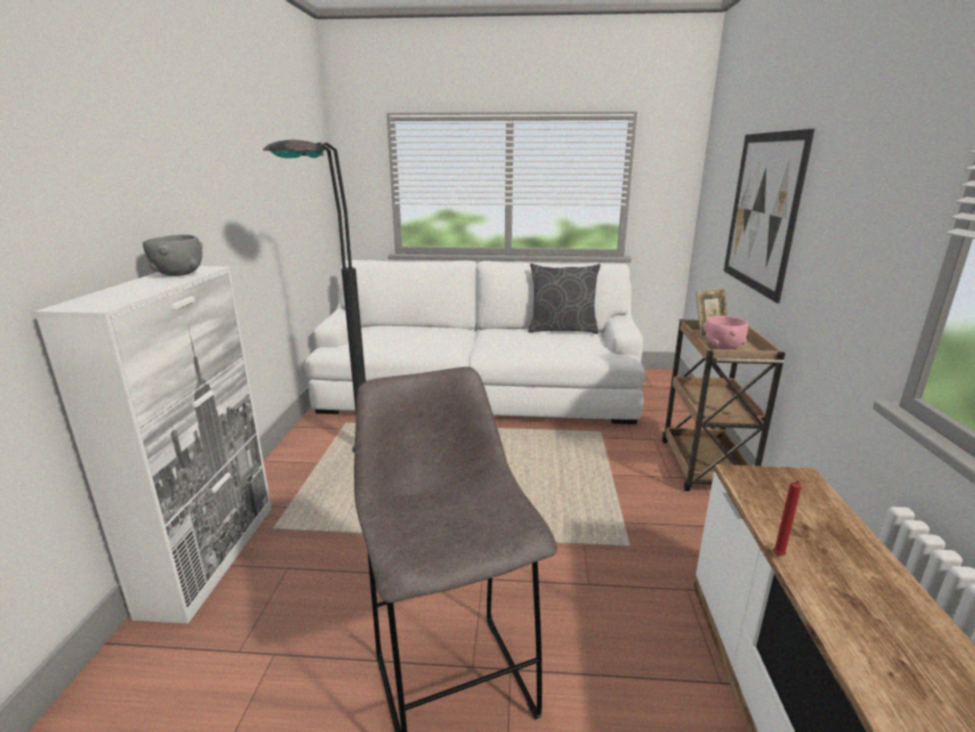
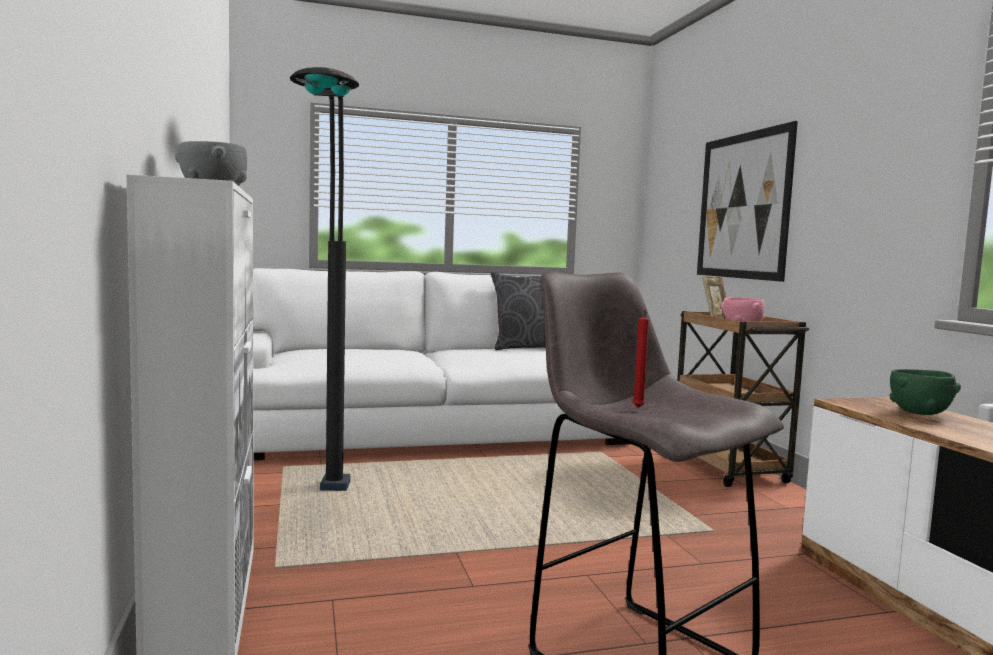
camera: 20 degrees left, 15 degrees down
red candle [773,480,802,556] -> red candle moved to [632,309,649,408]
none -> green bowl [890,369,961,415]

